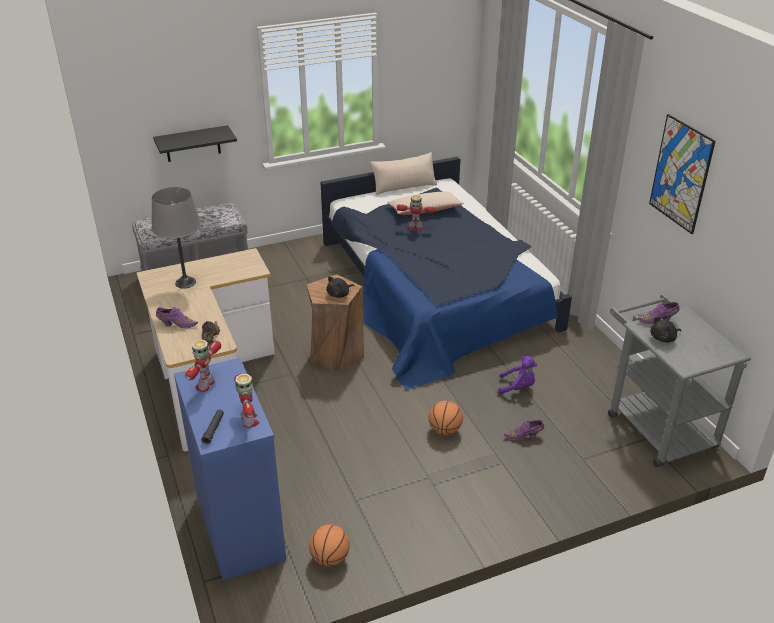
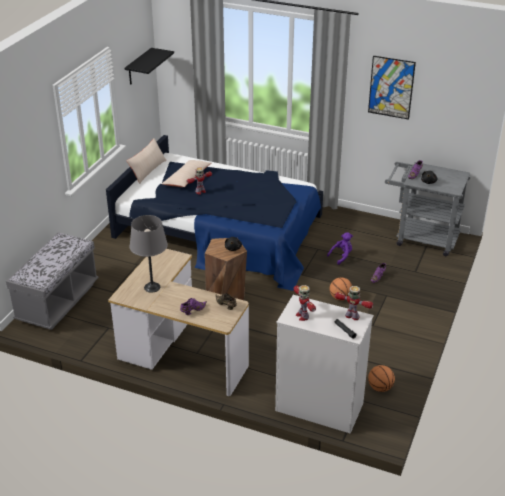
camera: 45 degrees left, 0 degrees up
black shelf [153,125,237,162] -> black shelf moved to [125,48,174,85]
blue dresser [174,358,286,581] -> white dresser [275,295,374,434]

